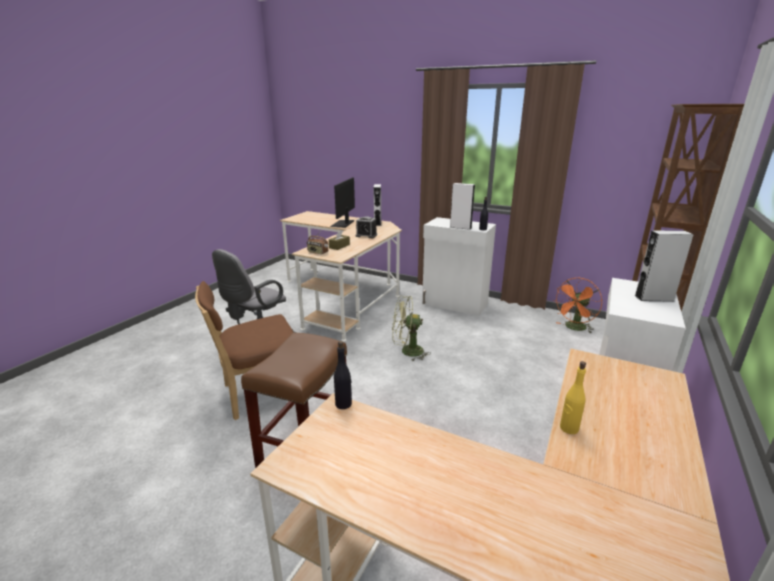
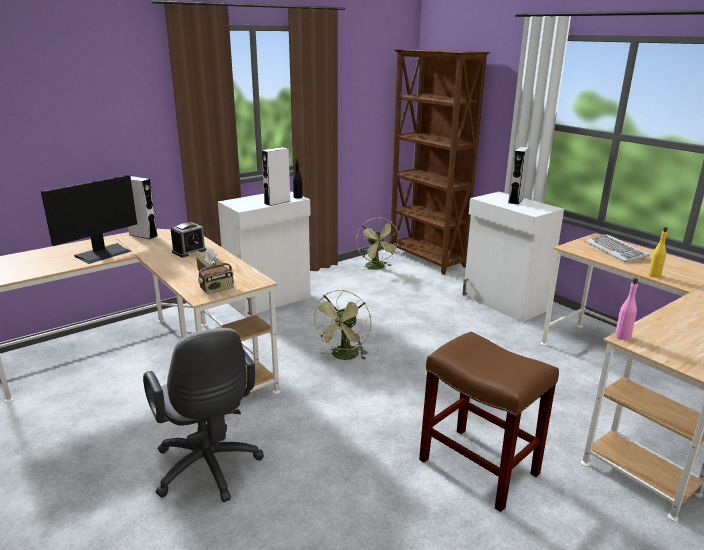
camera: 65 degrees left, 0 degrees up
brown chair [195,281,294,420] -> none
monitor [330,177,355,228] -> monitor turned 90 degrees counterclockwise [41,175,137,264]
black bottle [334,341,352,409] -> pink bottle [615,278,638,340]
orange fan [554,278,602,333] -> green fan [356,218,400,271]
none -> keyboard [585,234,650,262]

